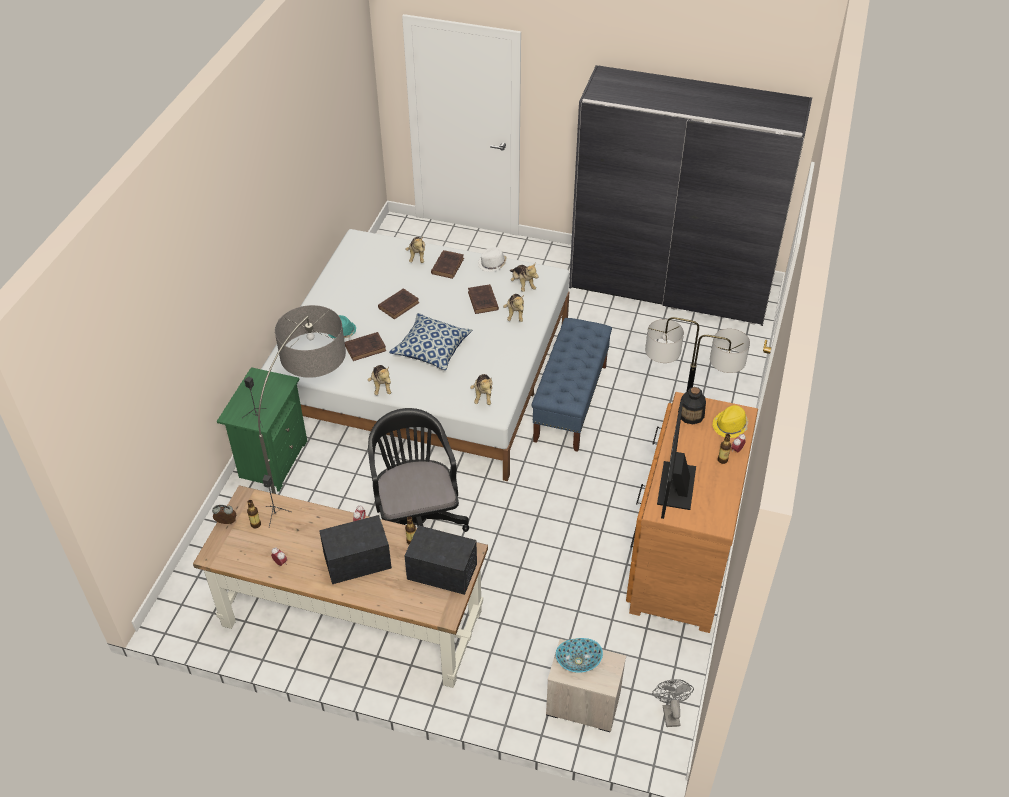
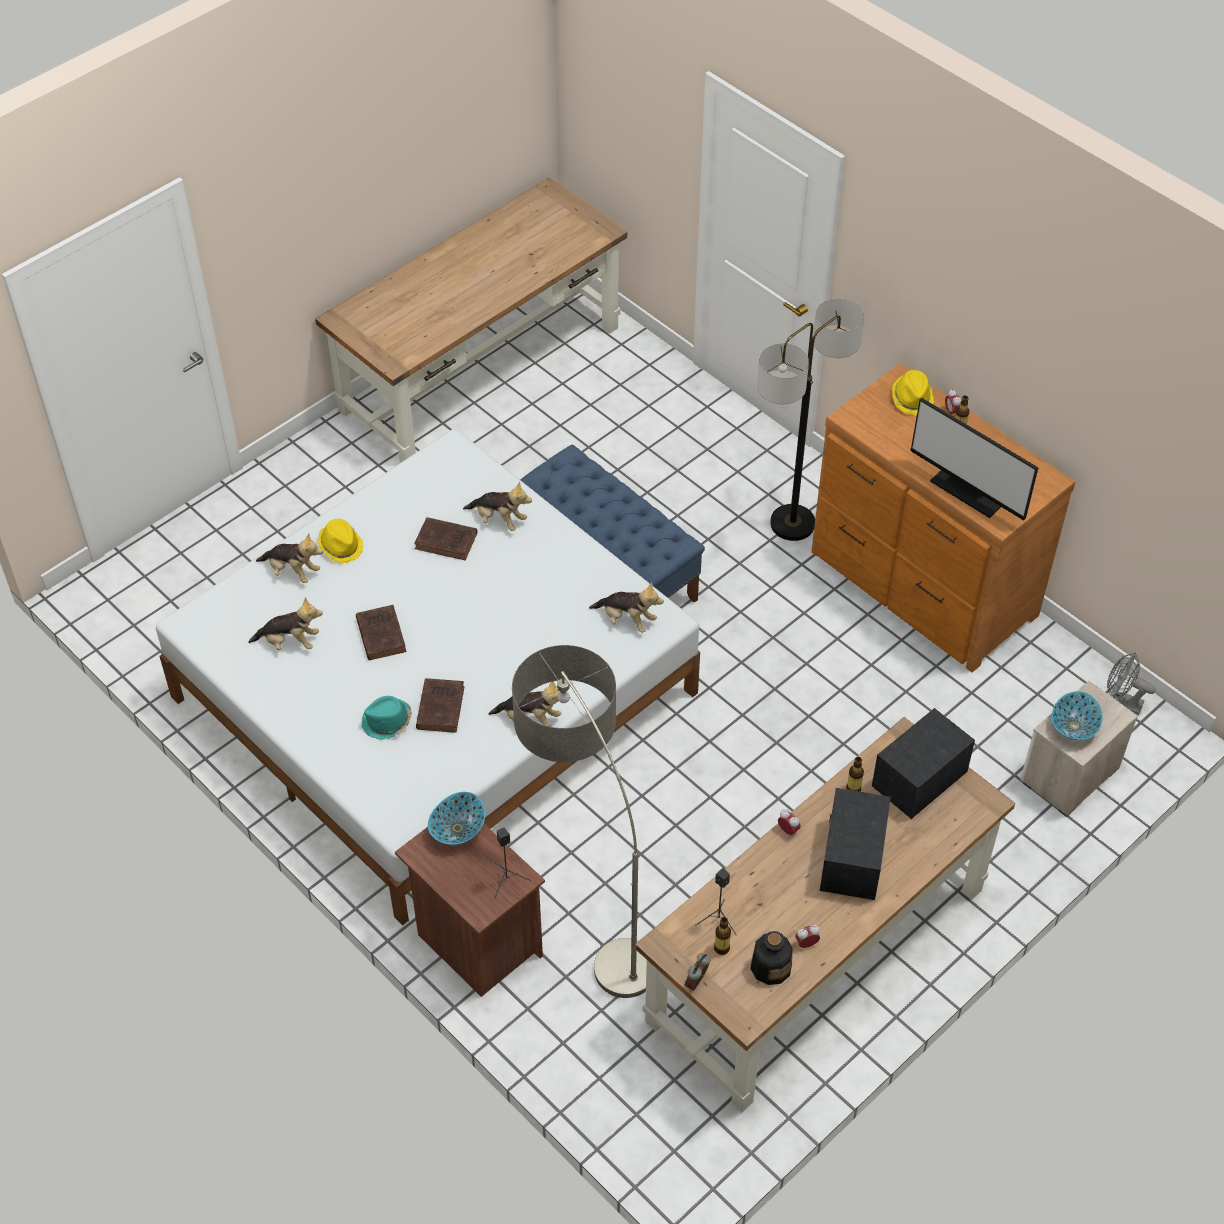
camera: 60 degrees left, 5 degrees up
green nightstand [217,367,307,492] -> brown nightstand [395,824,545,997]
black office chair [368,408,469,532] -> none
pillow [389,313,472,370] -> none
brown book [431,250,464,279] -> yellow hat [318,519,363,563]
white hat [478,247,507,272] -> none
plush toy [510,262,538,292] -> plush toy moved to [248,597,323,650]
grey wardrobe [569,65,812,326] -> brown desk [315,178,627,462]
bottle [678,387,706,424] -> bottle moved to [750,931,792,985]
none -> bowl [428,792,486,845]

